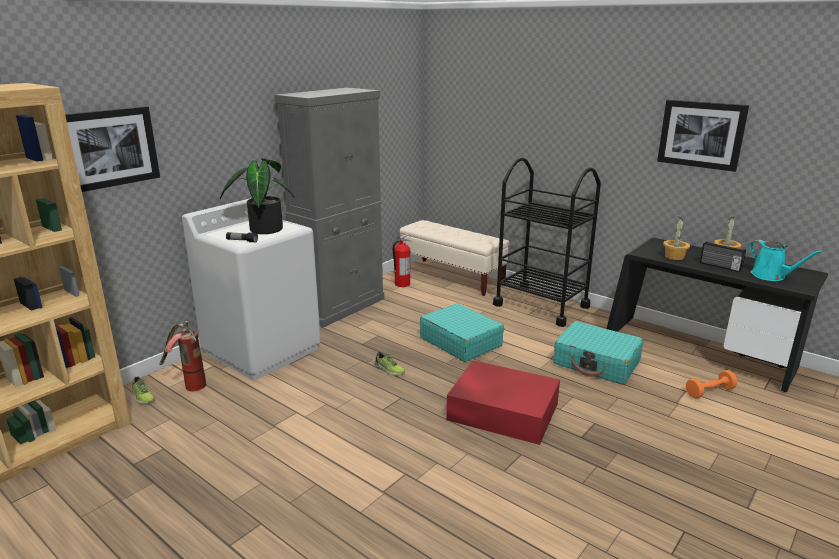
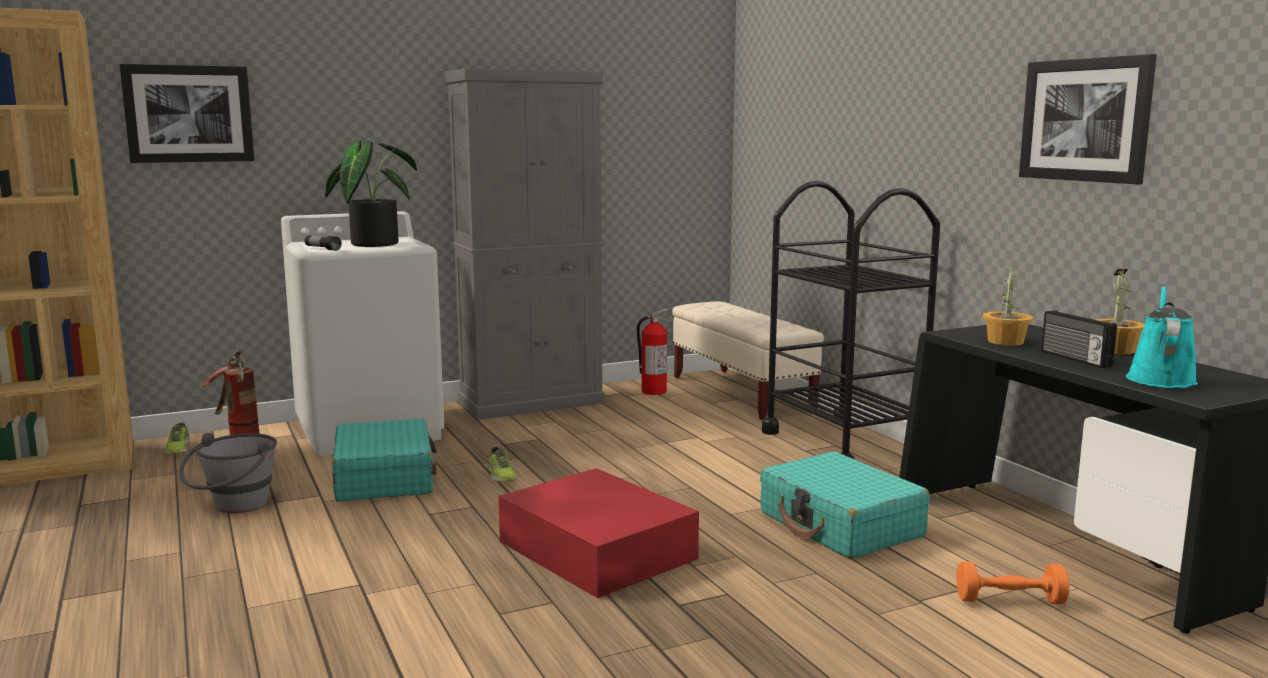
camera: 25 degrees right, 10 degrees down
turquoise suitcase [420,303,504,362] -> turquoise suitcase moved to [332,418,437,502]
turquoise watering can [749,240,823,281] -> turquoise watering can turned 150 degrees counterclockwise [1126,286,1198,388]
none -> grey bucket [179,433,277,513]

